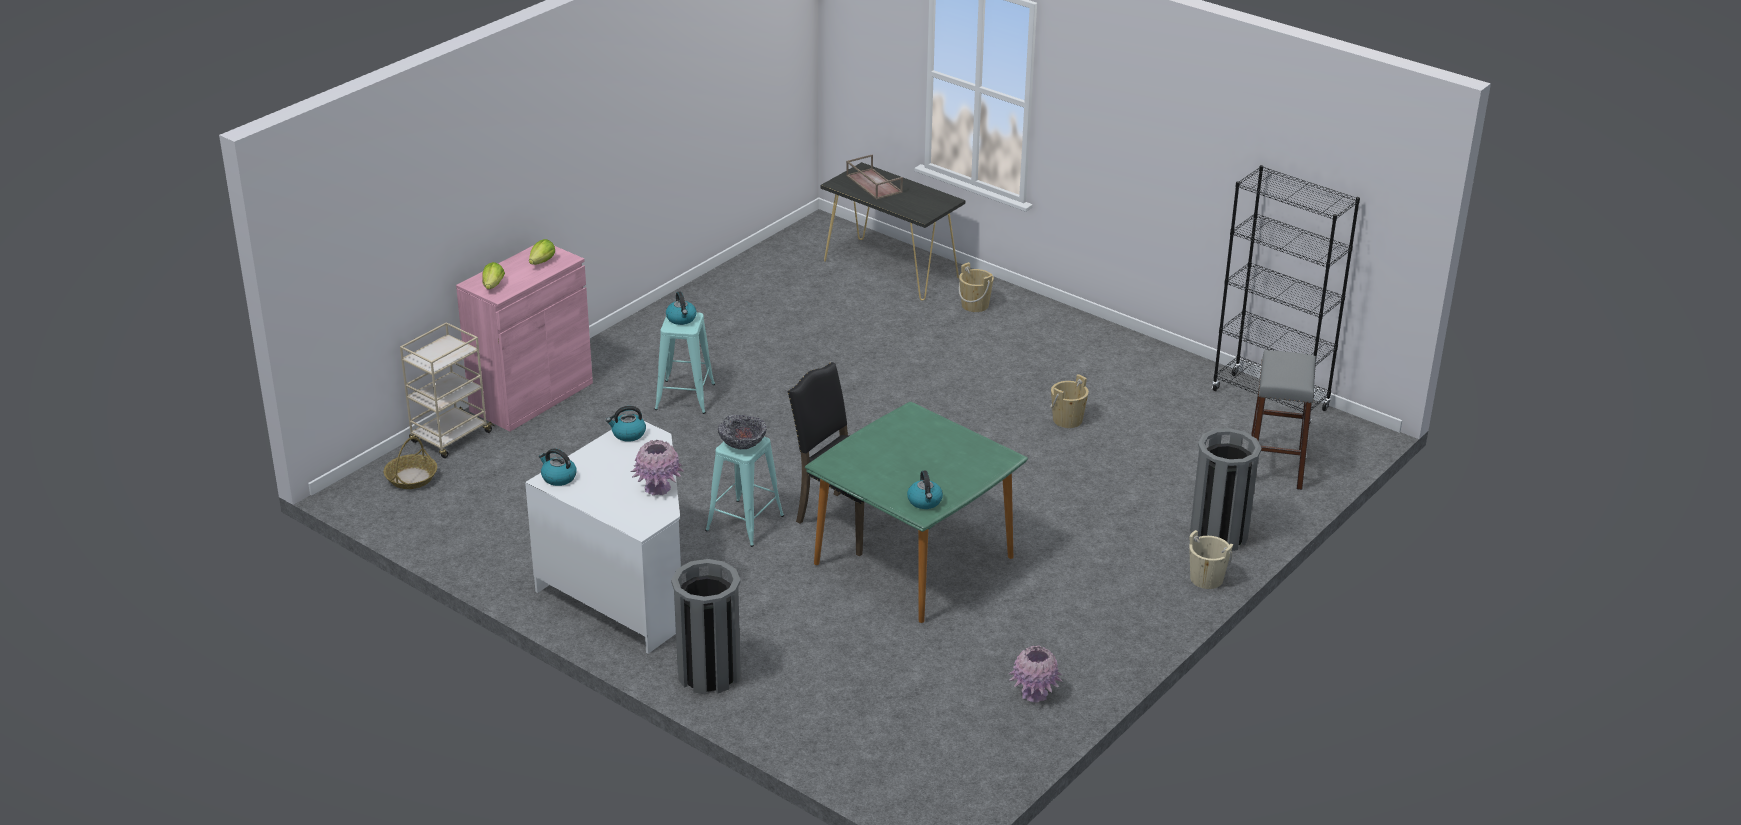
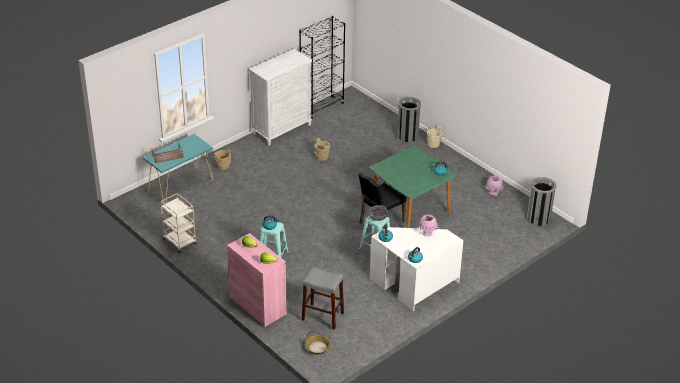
camera: 80 degrees left, 5 degrees up
beige cart [400,322,494,458] -> beige cart moved to [160,193,197,253]
grey trash can [671,559,741,695] -> grey trash can moved to [527,177,556,227]
black console table [821,162,965,301] -> turquoise console table [143,134,213,204]
grey stool [1251,350,1316,490] -> grey stool moved to [302,266,344,330]
none -> white dresser [249,49,312,146]

